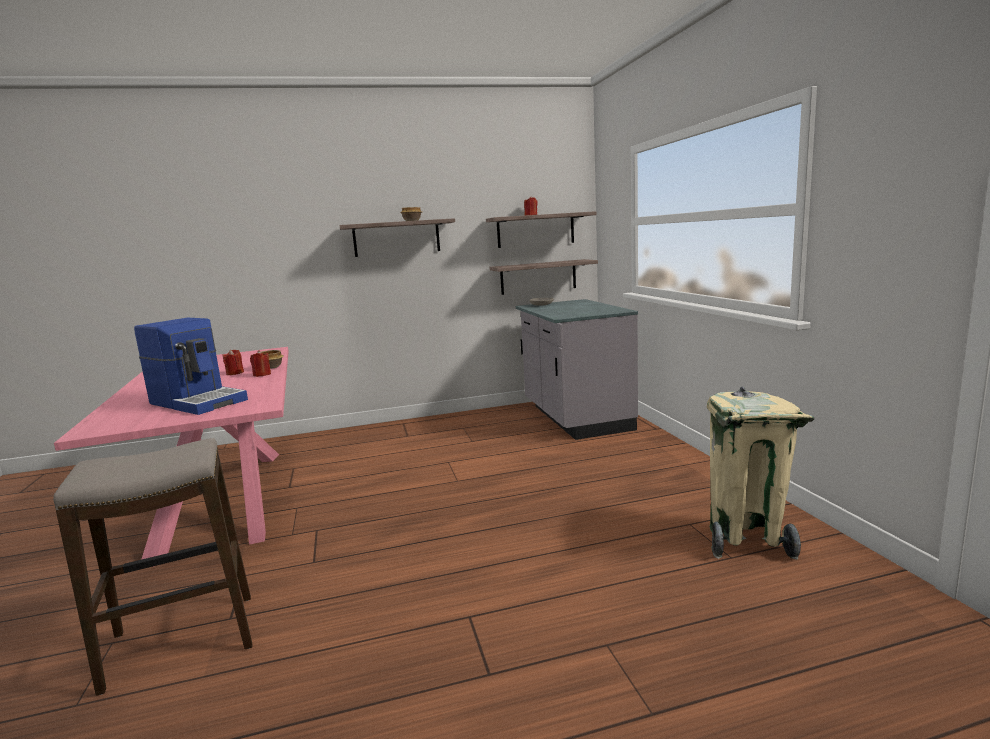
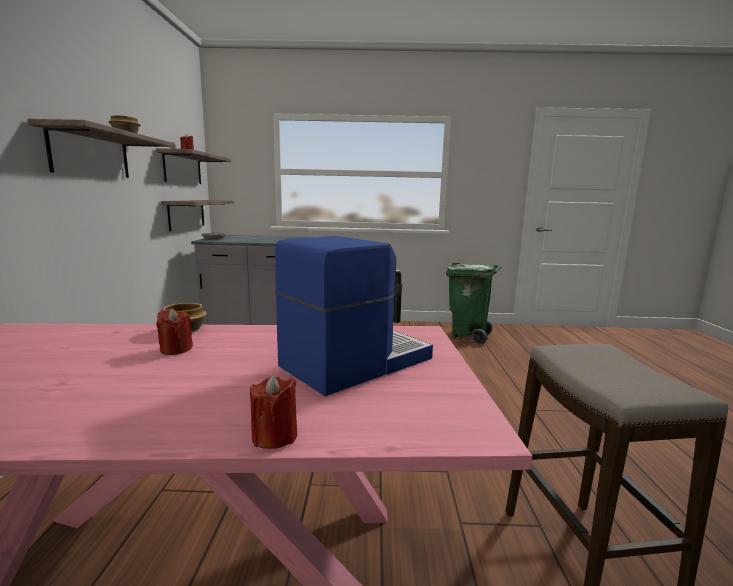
camera: 75 degrees left, 0 degrees up
red candle [250,350,271,377] -> red candle moved to [250,374,297,449]
beige trash can [707,386,814,560] -> green trash can [446,263,501,345]

